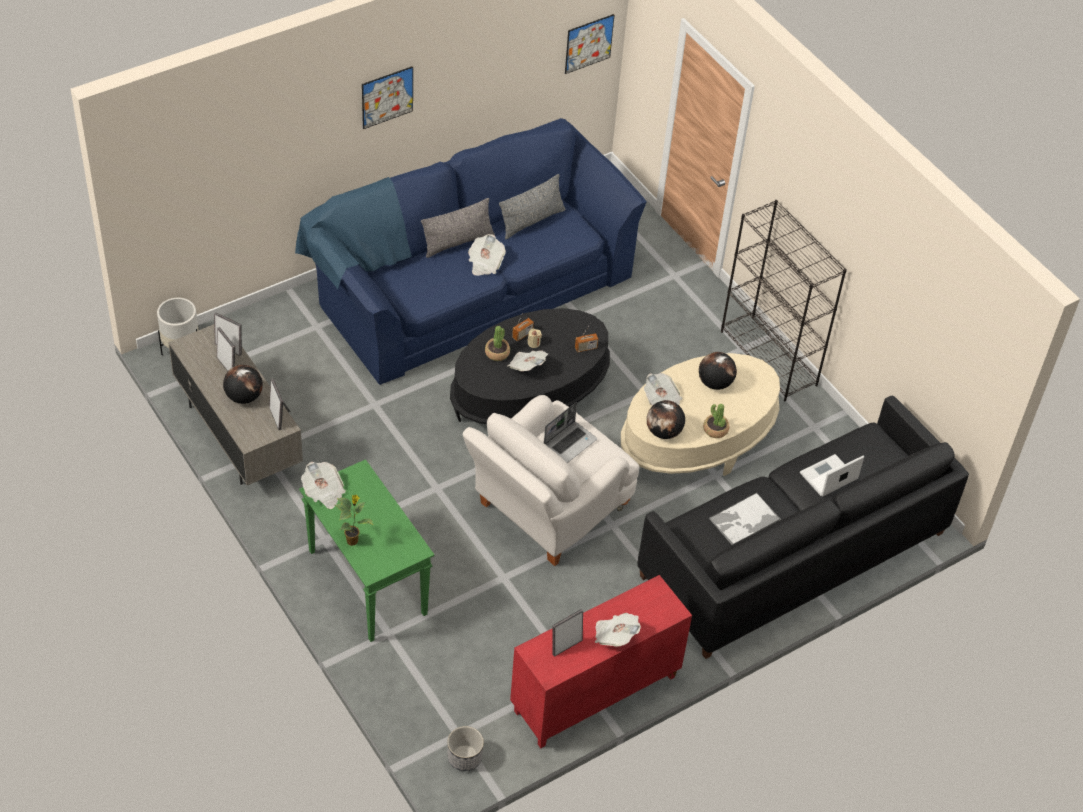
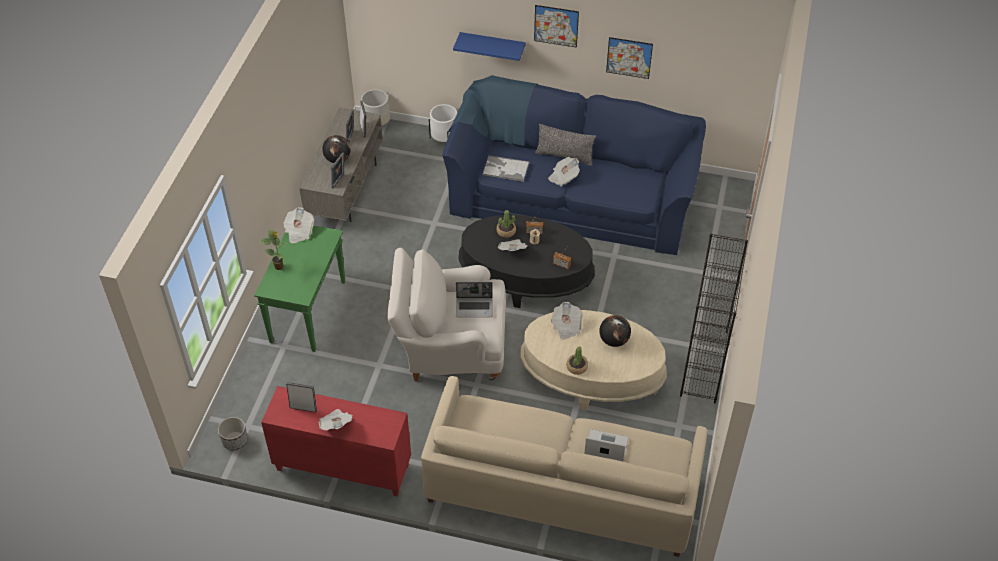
camera: 50 degrees right, 0 degrees up
grey pillow [499,174,566,239] -> none
picture [565,14,614,74] -> picture moved to [606,37,653,79]
black sofa [637,396,969,659] -> beige sofa [421,376,707,557]
globe [647,400,685,439] -> none
tray [709,492,781,545] -> tray moved to [482,155,530,182]
none -> white planter [429,104,457,142]
none -> blue shelf [453,32,526,61]

